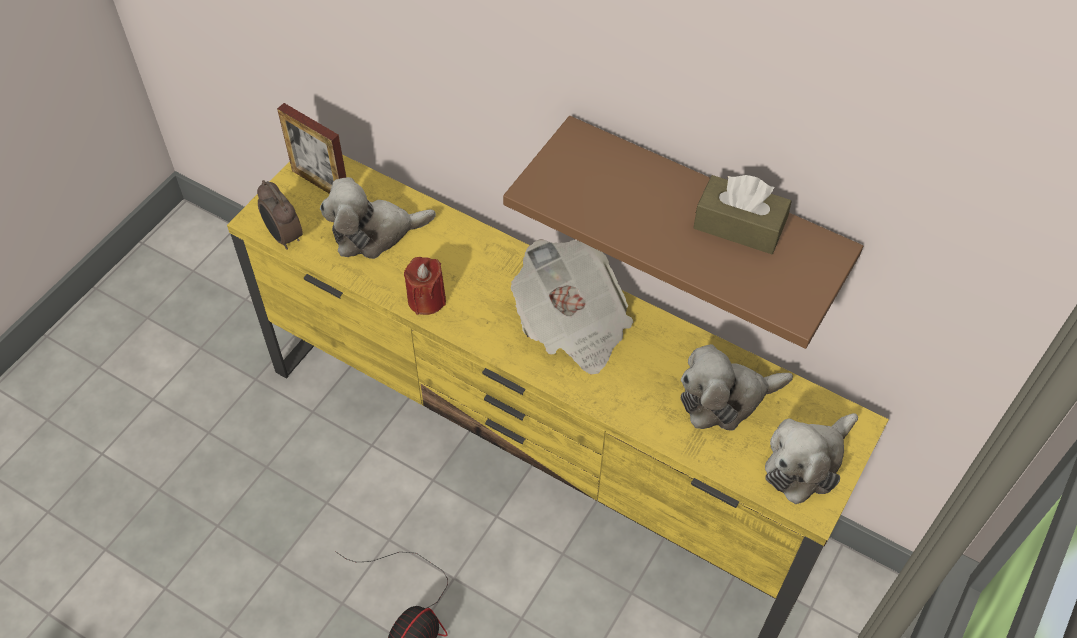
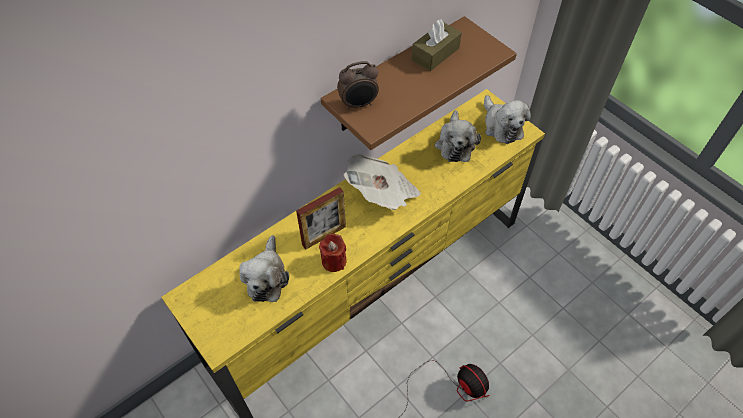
camera: 70 degrees left, 0 degrees up
alarm clock [257,180,303,250] -> alarm clock moved to [337,61,379,110]
picture frame [277,103,346,194] -> picture frame moved to [296,187,346,250]

